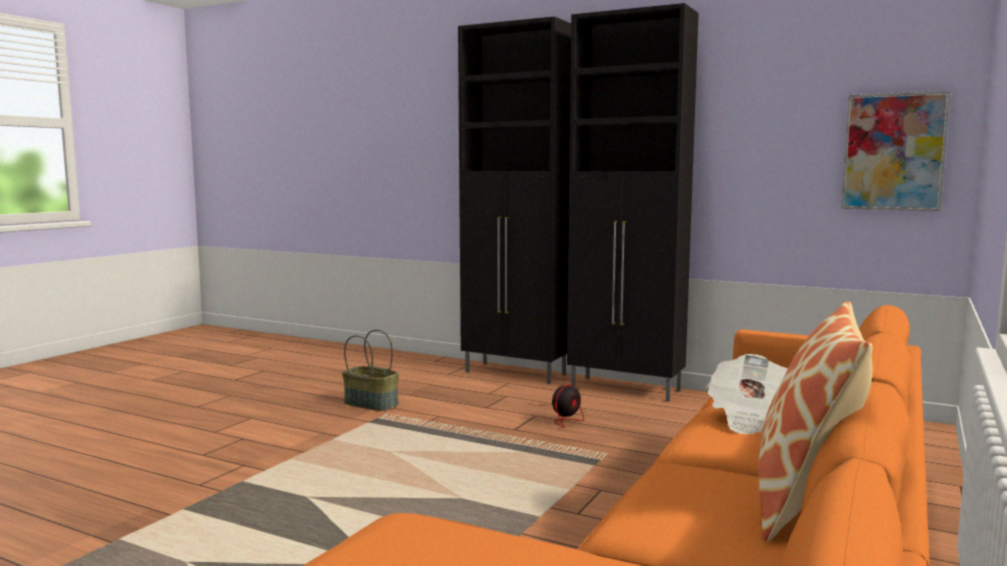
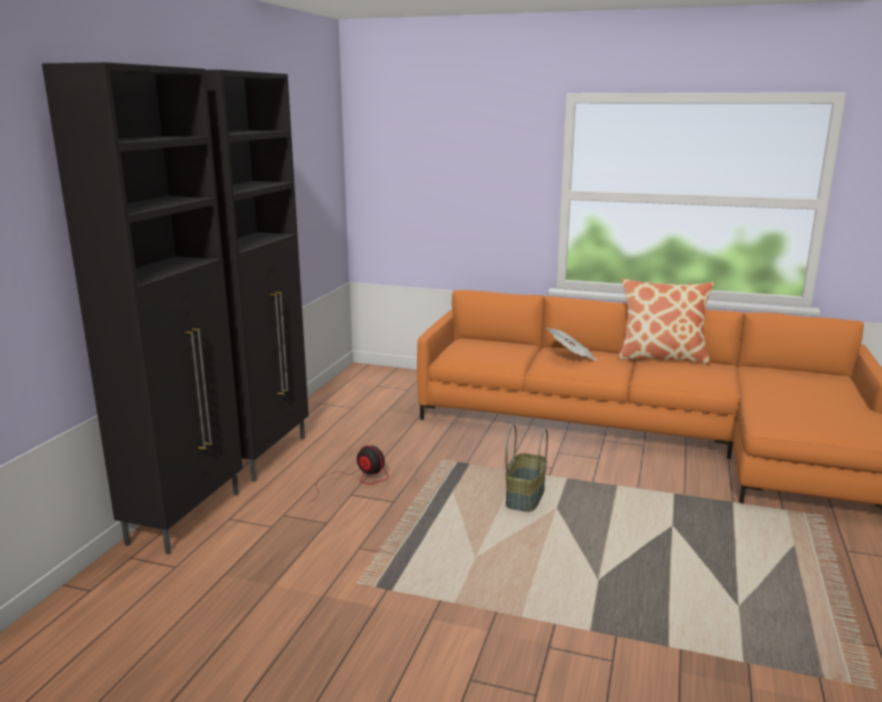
camera: 100 degrees left, 10 degrees up
basket [342,329,399,411] -> basket moved to [505,424,548,512]
picture [841,91,951,211] -> none

